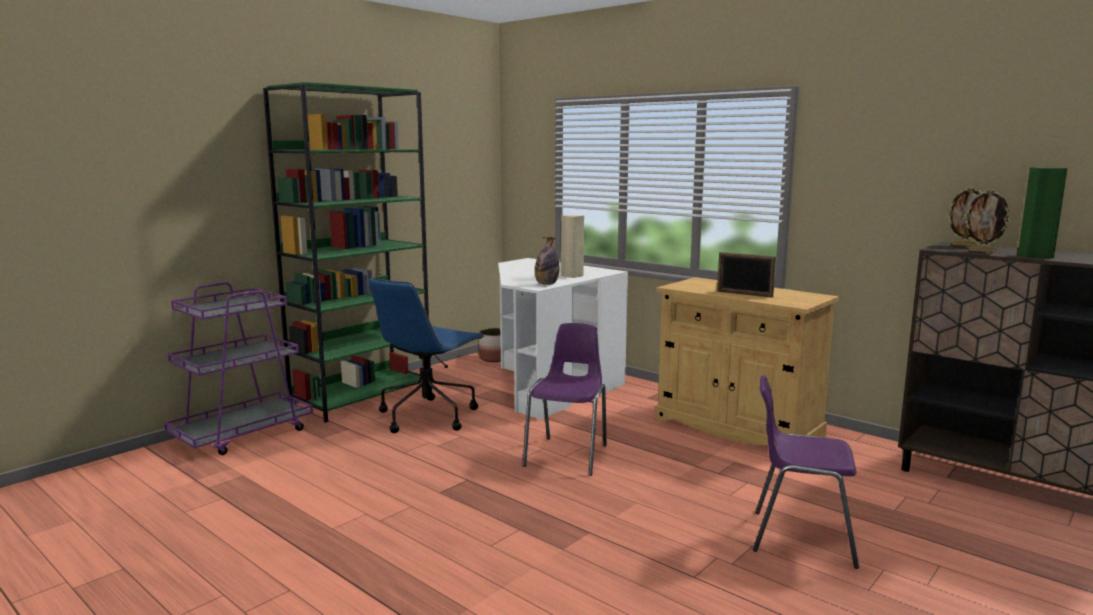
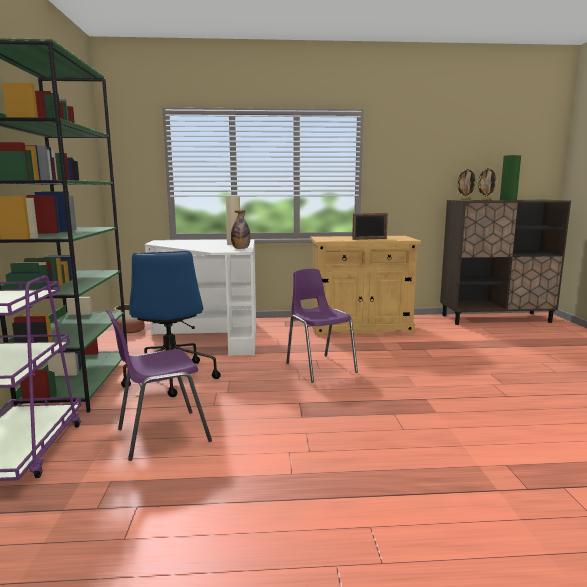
camera: 45 degrees left, 0 degrees up
purple chair [753,375,859,569] -> purple chair moved to [106,310,212,461]

